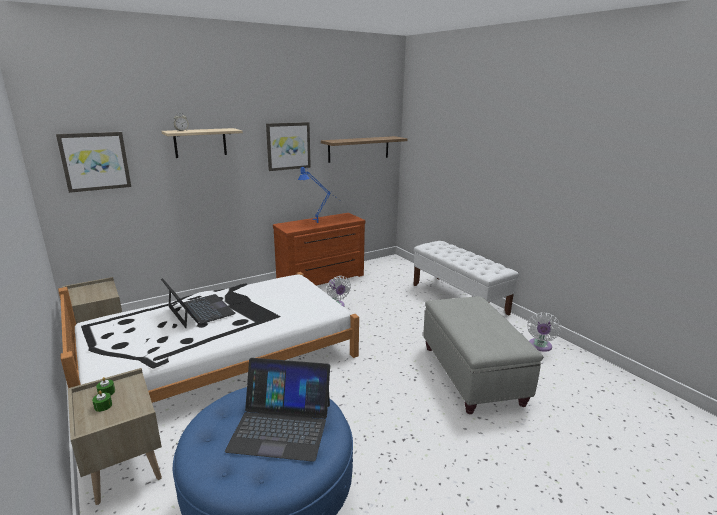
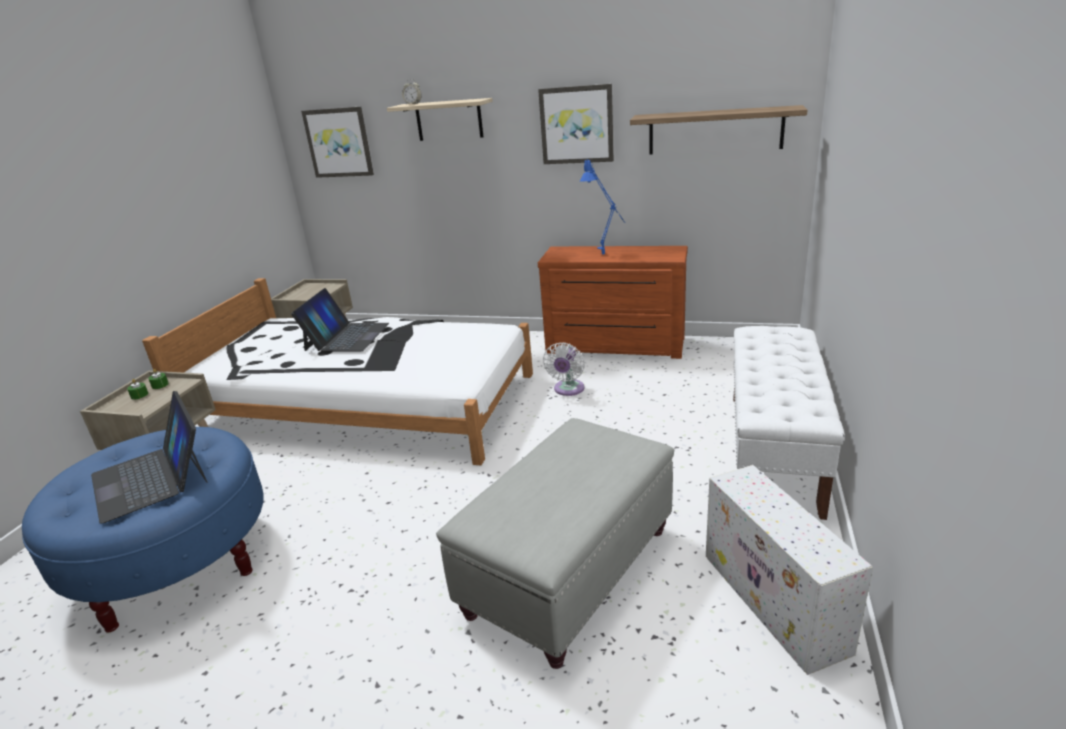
camera: 50 degrees right, 5 degrees up
white fan [527,312,561,352] -> white storage box [706,465,873,675]

